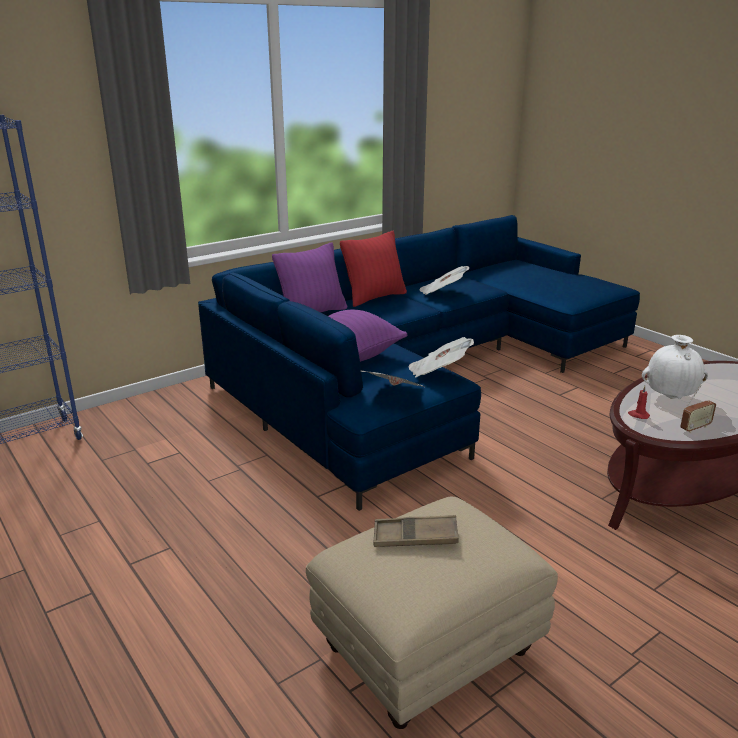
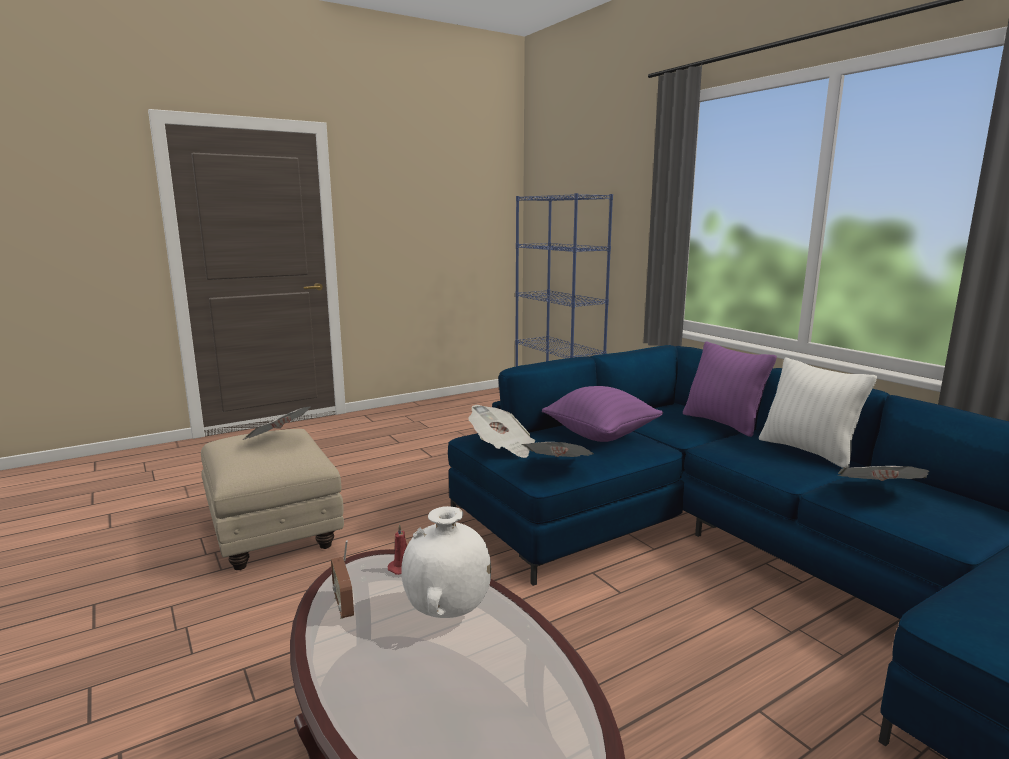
camera: 95 degrees right, 10 degrees down
red pillow [340,231,407,307] -> white pillow [759,357,877,467]
brown tray [373,515,458,547] -> newspaper [242,406,311,440]

